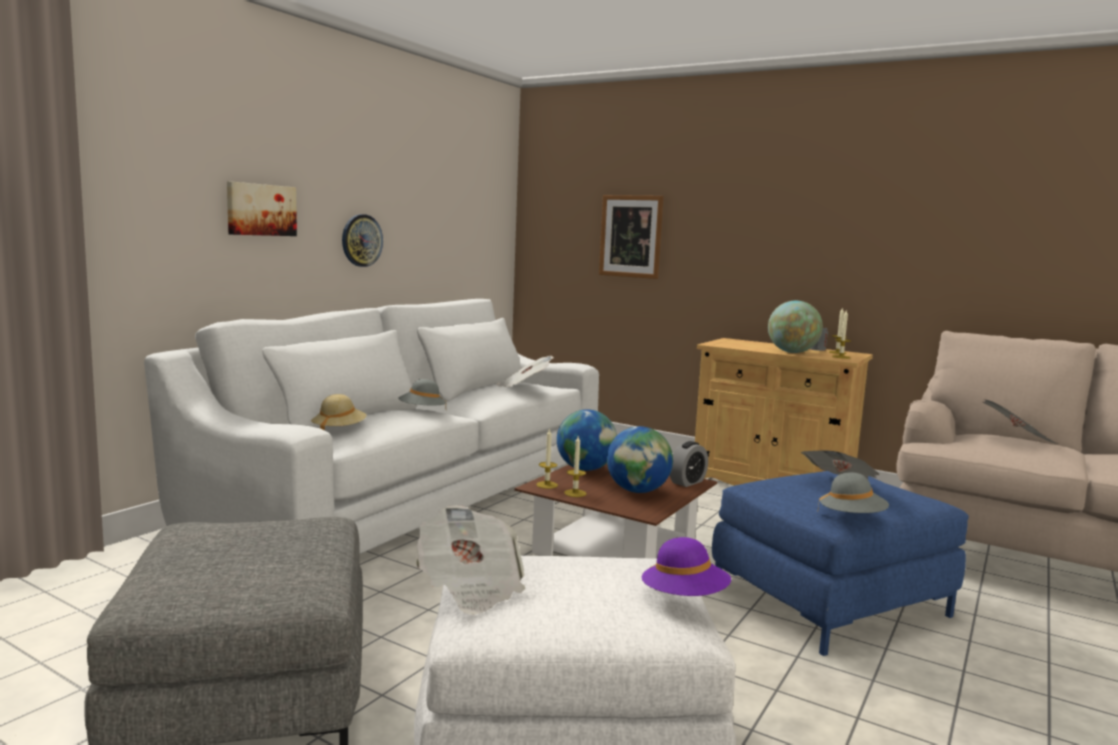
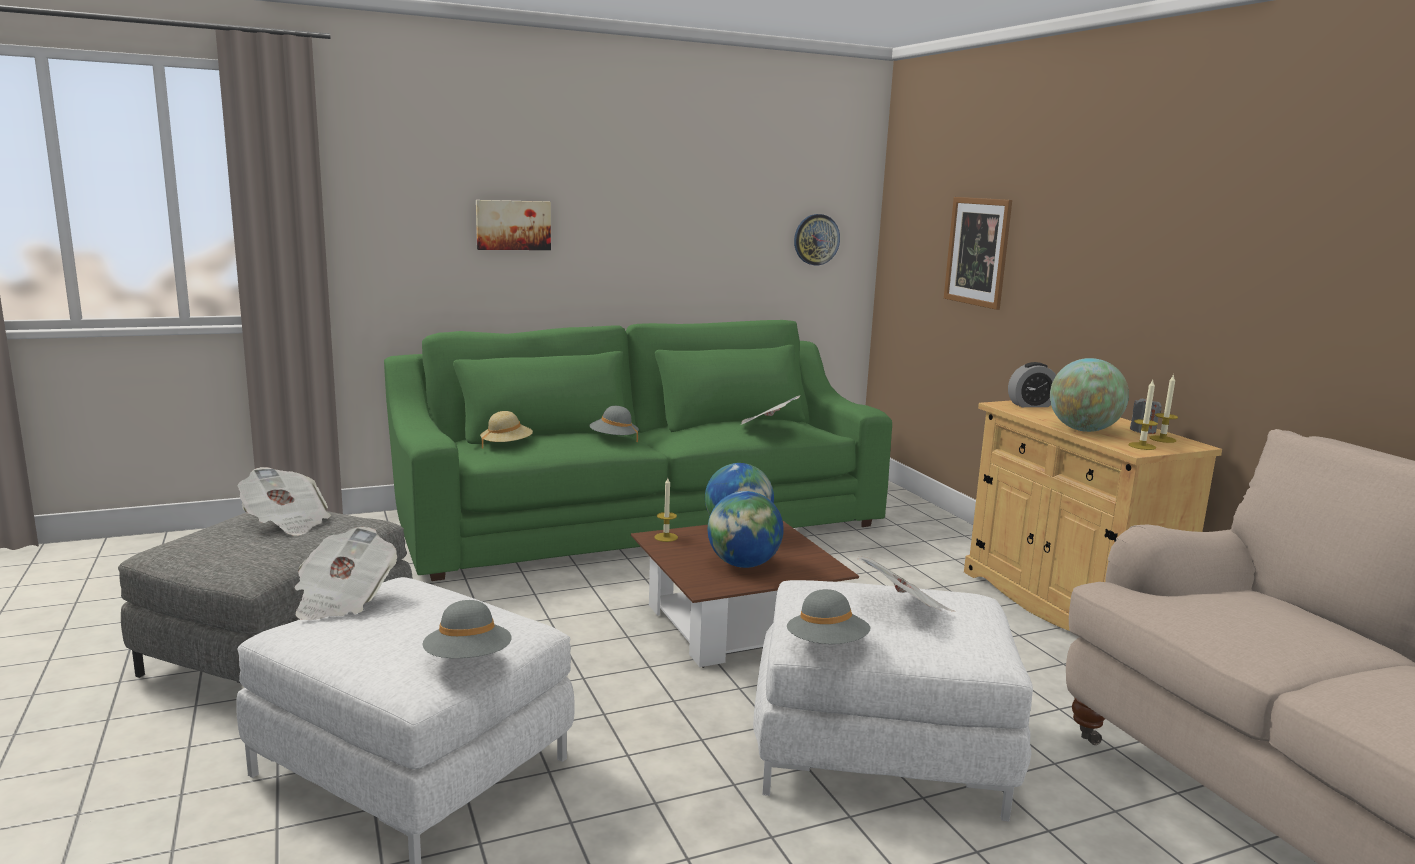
camera: 35 degrees right, 5 degrees up
white sofa [144,299,599,554] -> green sofa [384,320,892,581]
wall clock [342,214,383,267] -> wall clock moved to [794,214,840,265]
candle [564,436,587,497] -> none
purple hat [642,537,731,596] -> grey hat [423,600,511,658]
alarm clock [670,441,708,487] -> alarm clock moved to [1008,362,1056,407]
blue ottoman [712,471,969,656] -> white ottoman [753,580,1033,821]
newspaper [983,399,1059,444] -> newspaper moved to [238,467,331,536]

